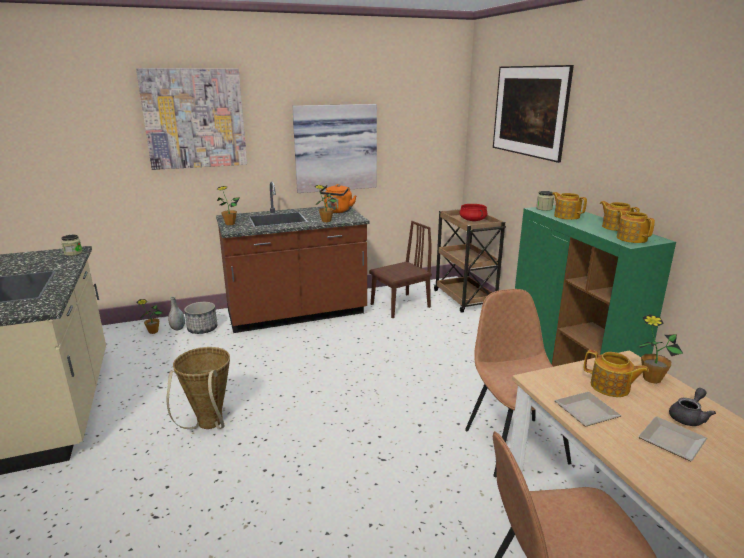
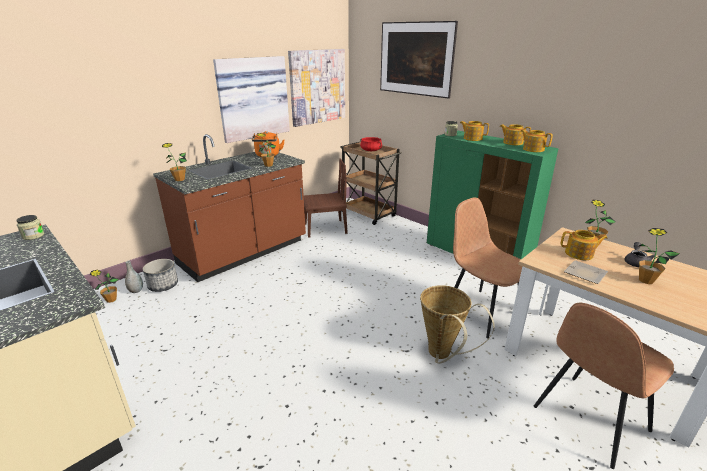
camera: 25 degrees left, 5 degrees up
picture [136,68,247,170] -> picture moved to [288,49,345,127]
basket [167,347,230,429] -> basket moved to [420,285,495,364]
brown chair [369,221,432,318] -> brown chair turned 45 degrees clockwise [304,159,348,238]
plate [638,416,707,461] -> potted plant [639,228,680,284]

